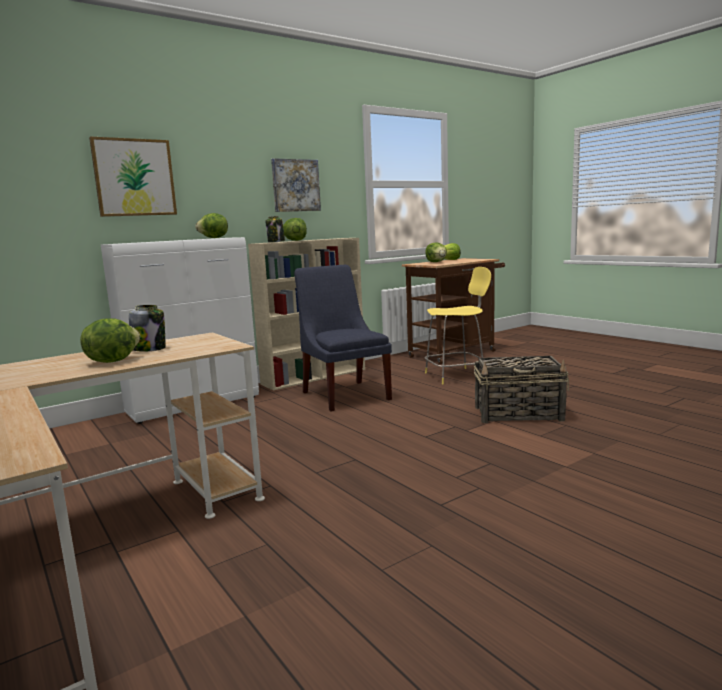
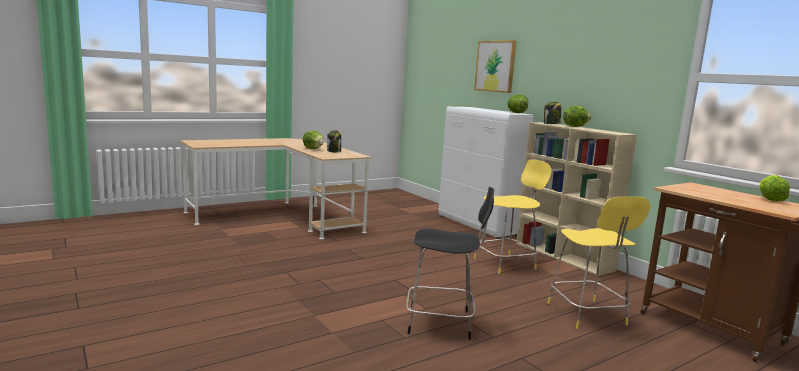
camera: 90 degrees right, 0 degrees up
picture [271,158,321,212] -> none
blue chair [294,265,392,412] -> yellow stool [474,159,552,274]
lettuce [425,242,447,262] -> none
basket [474,356,569,423] -> black stool [406,187,494,340]

